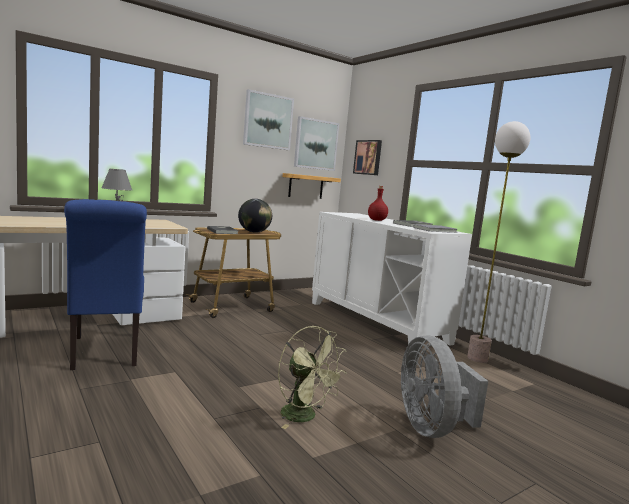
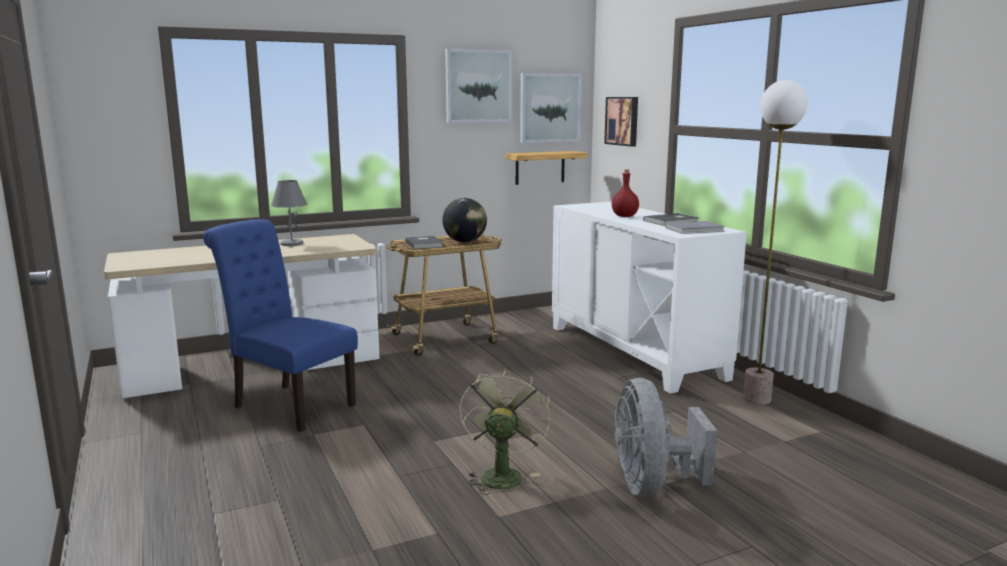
camera: 10 degrees right, 5 degrees up
blue chair [64,199,147,370] -> blue chair turned 135 degrees clockwise [203,219,358,432]
green fan [278,326,347,429] -> green fan turned 135 degrees counterclockwise [460,368,550,495]

